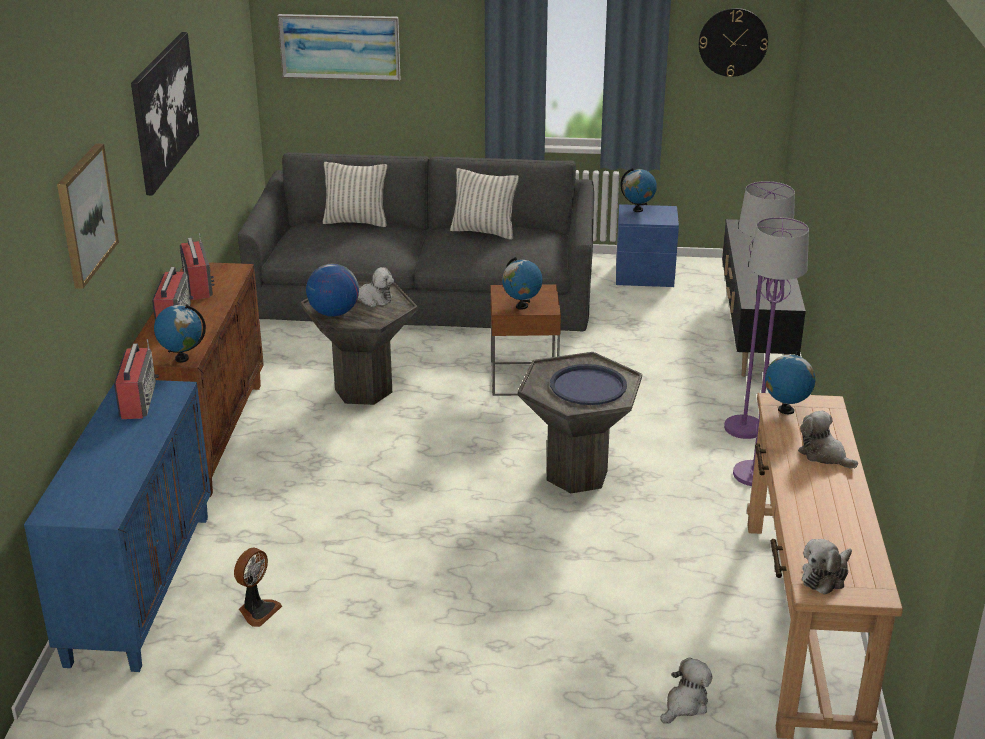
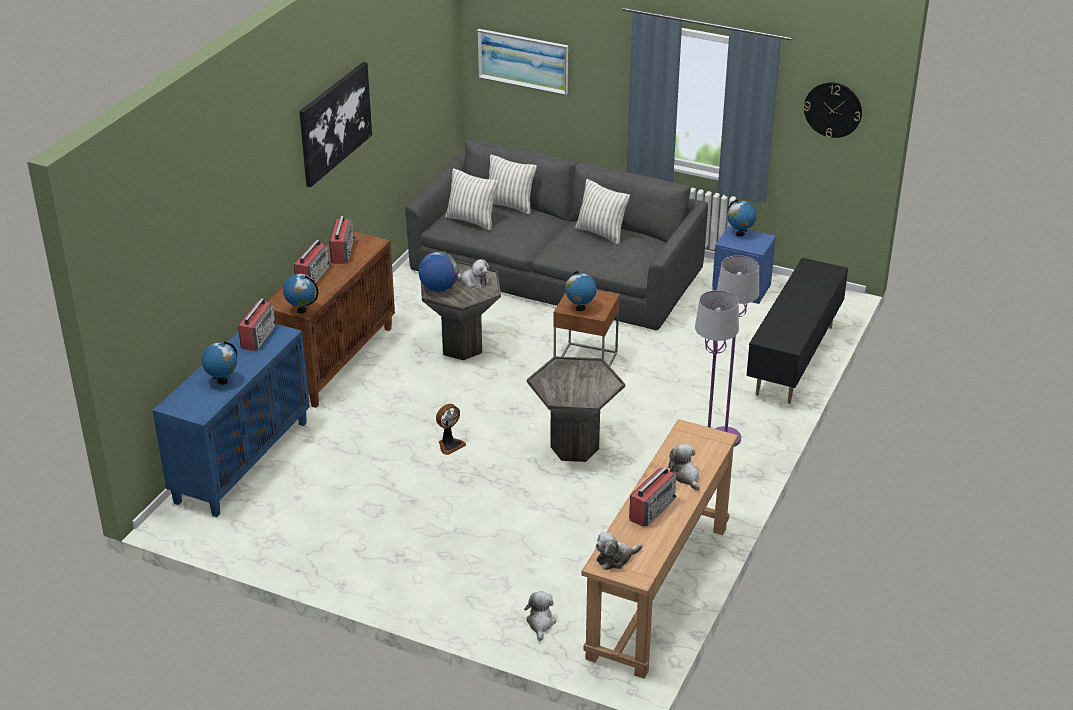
camera: 20 degrees right, 5 degrees up
picture [57,144,119,289] -> none
fan [234,548,282,627] -> fan moved to [436,404,466,455]
blue tray [550,364,627,405] -> none
plush toy [660,658,712,723] -> plush toy turned 60 degrees counterclockwise [524,591,556,641]
globe [765,351,816,414] -> globe moved to [202,341,237,385]
none -> pillow [445,169,498,230]
none -> radio [629,467,677,527]

